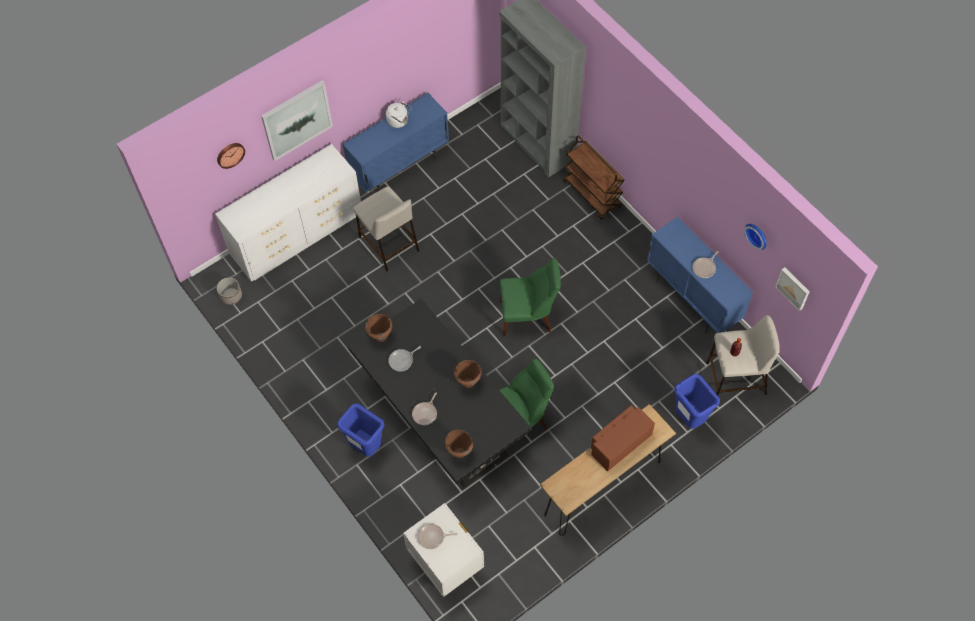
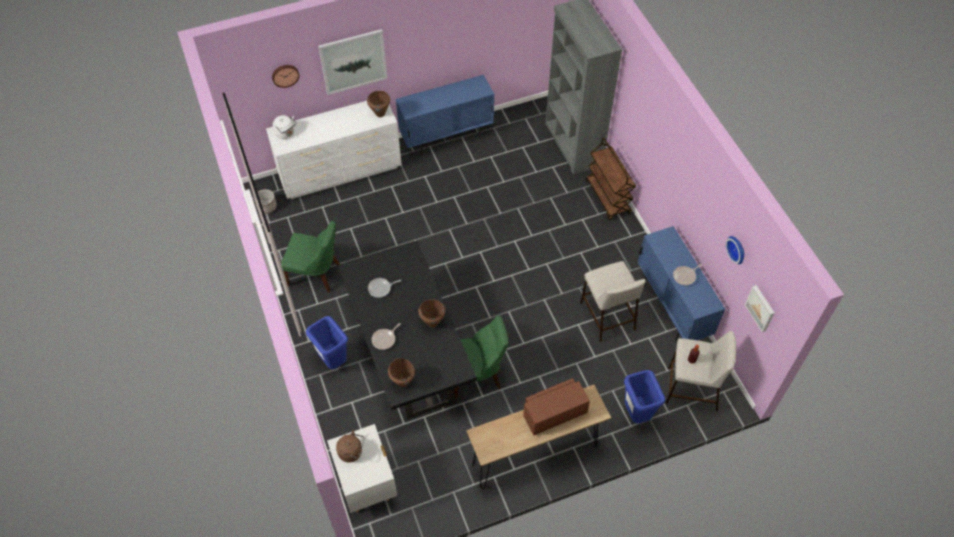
camera: 15 degrees right, 5 degrees down
beige stool [353,186,419,271] -> beige stool moved to [580,261,646,342]
brown cooking pot [365,314,392,342] -> brown cooking pot moved to [367,91,390,117]
white kettle [386,101,411,128] -> white kettle moved to [273,115,296,139]
frying pan [418,524,457,549] -> brown kettle [336,430,364,462]
green chair [500,258,561,336] -> green chair moved to [281,221,340,293]

